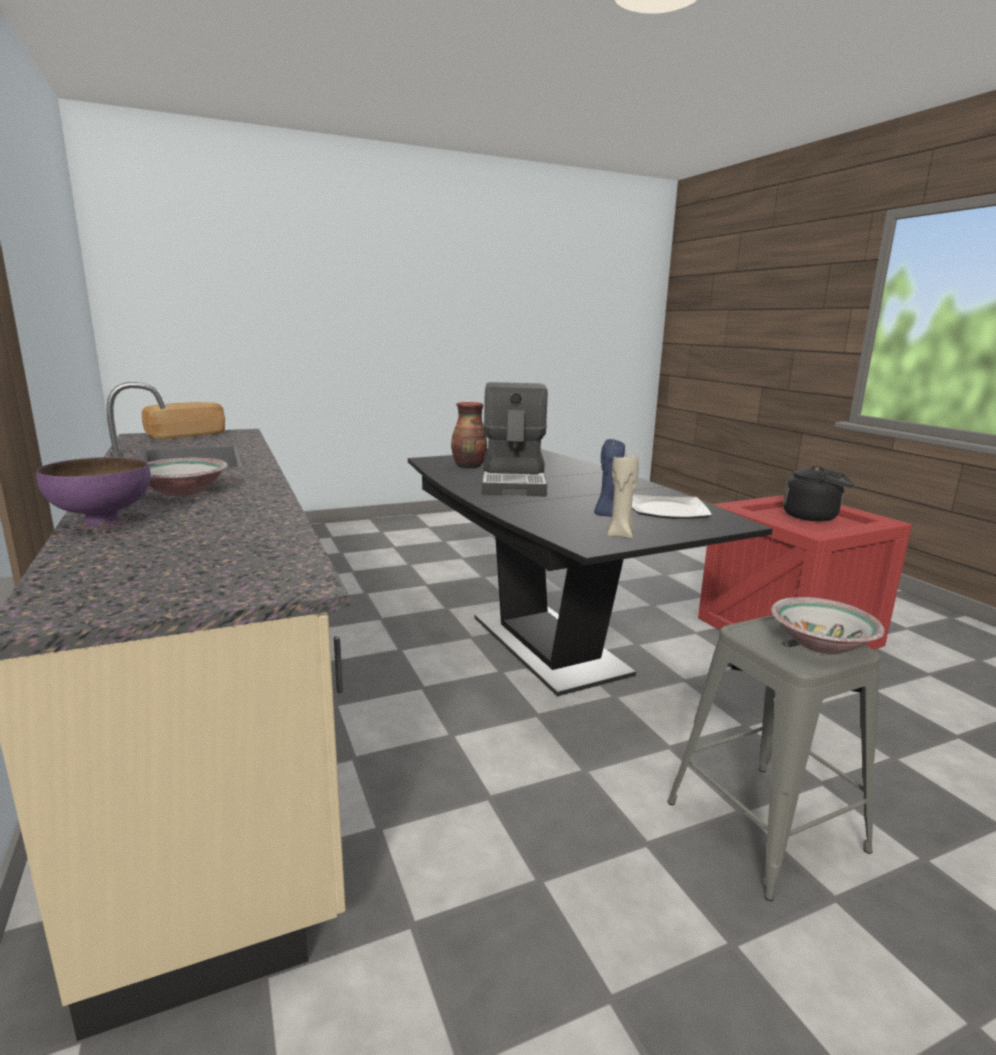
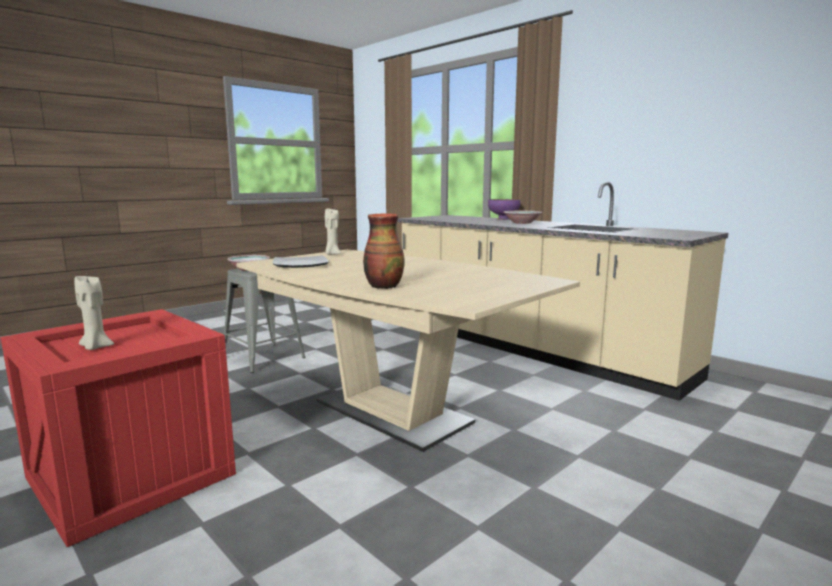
camera: 160 degrees right, 5 degrees down
bread [142,402,225,439] -> none
black dining table [408,449,773,696] -> beige dining table [236,249,580,452]
vase [451,402,487,469] -> vase moved to [363,213,405,289]
coffee machine [482,382,548,496] -> none
blue candle [594,439,625,517] -> none
black kettle [783,465,854,521] -> beige candle [74,276,114,350]

